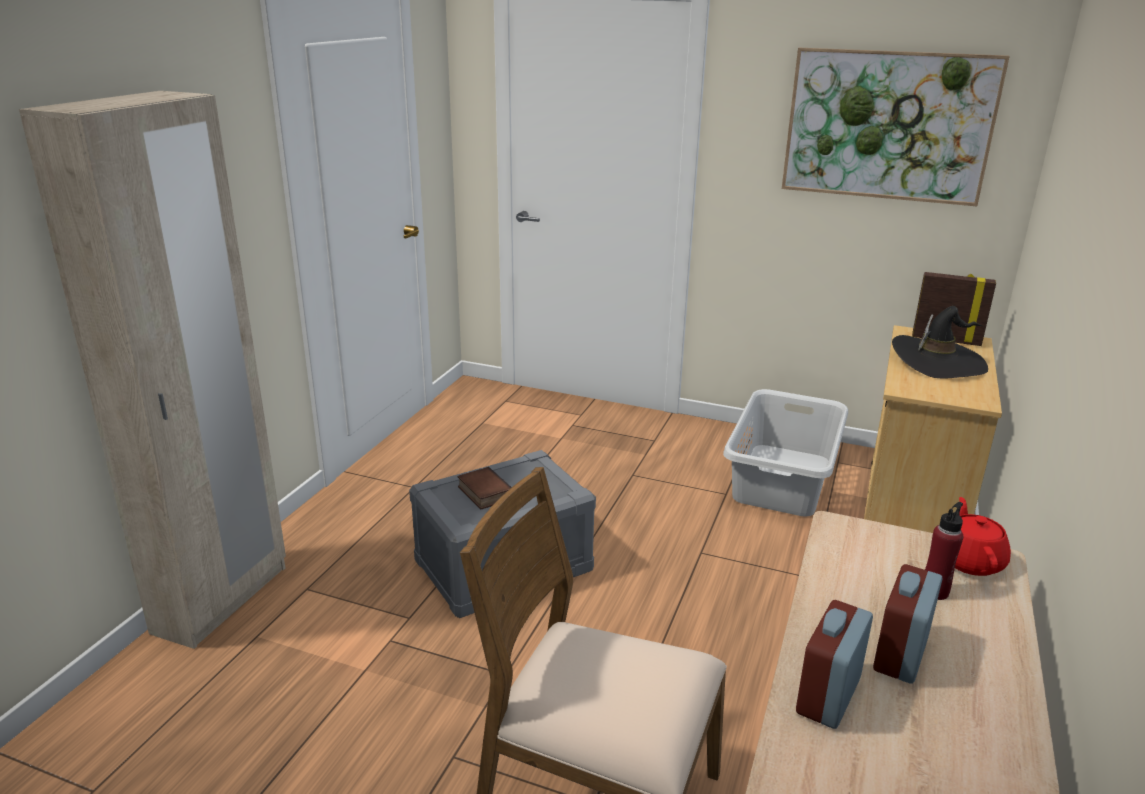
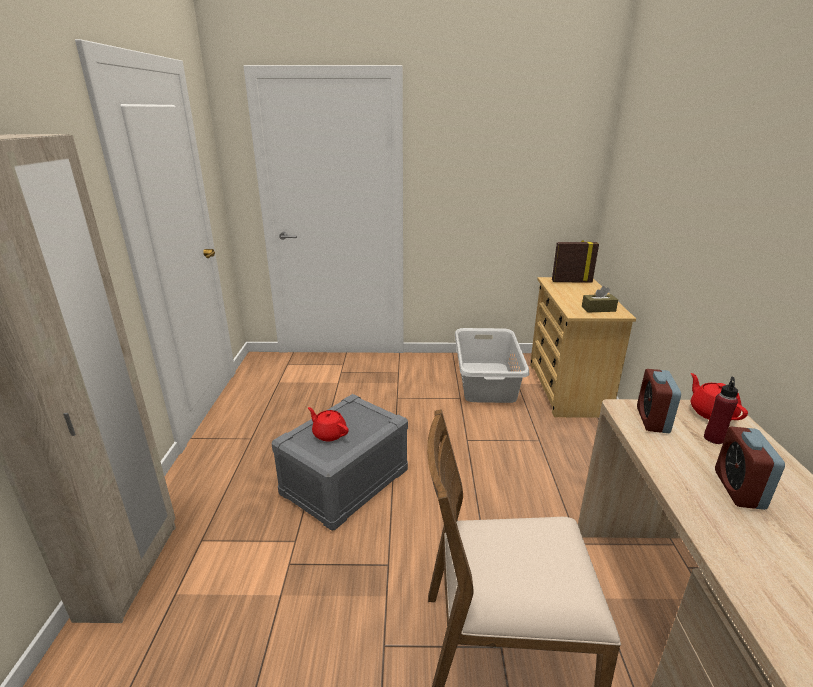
camera: 20 degrees left, 0 degrees up
book [458,467,512,509] -> red teapot [308,407,349,441]
picture [782,48,1010,206] -> none
alarm clock [796,600,873,729] -> alarm clock moved to [637,369,681,433]
black hat [892,306,988,378] -> none
none -> brown tissue box [582,286,618,312]

